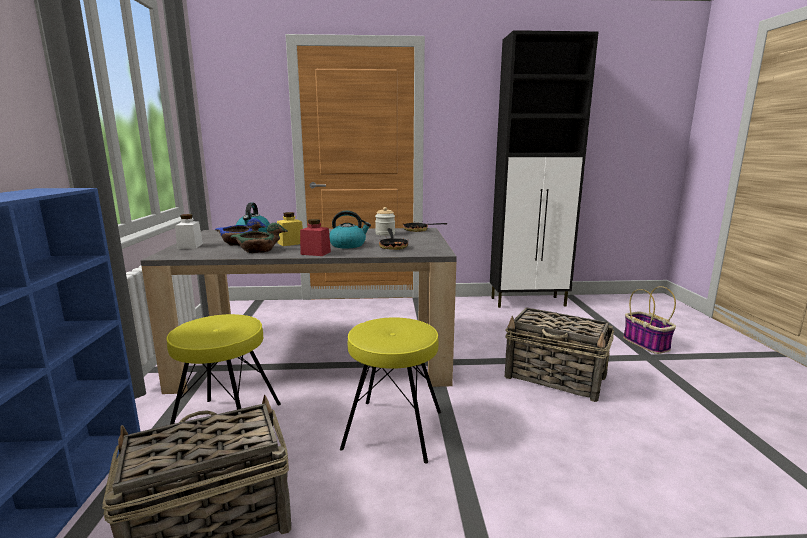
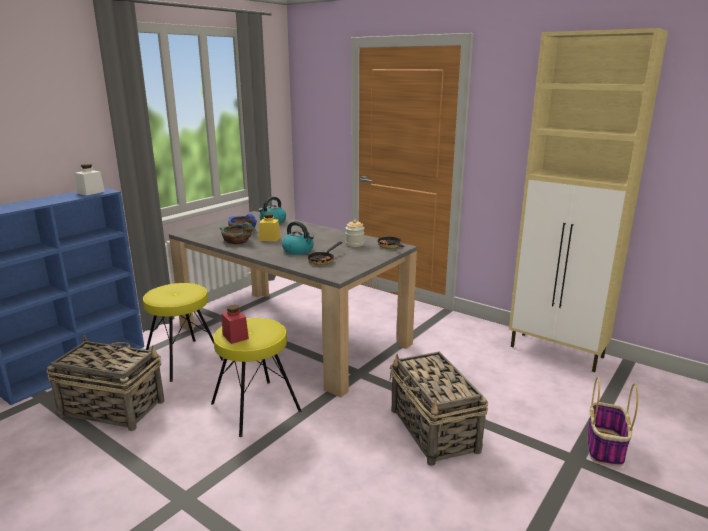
camera: 40 degrees right, 5 degrees up
white jar [175,214,203,249] -> white jar moved to [75,164,105,195]
red jar [300,219,331,256] -> red jar moved to [222,305,249,344]
black cabinet [490,30,599,308] -> beige cabinet [509,28,668,372]

